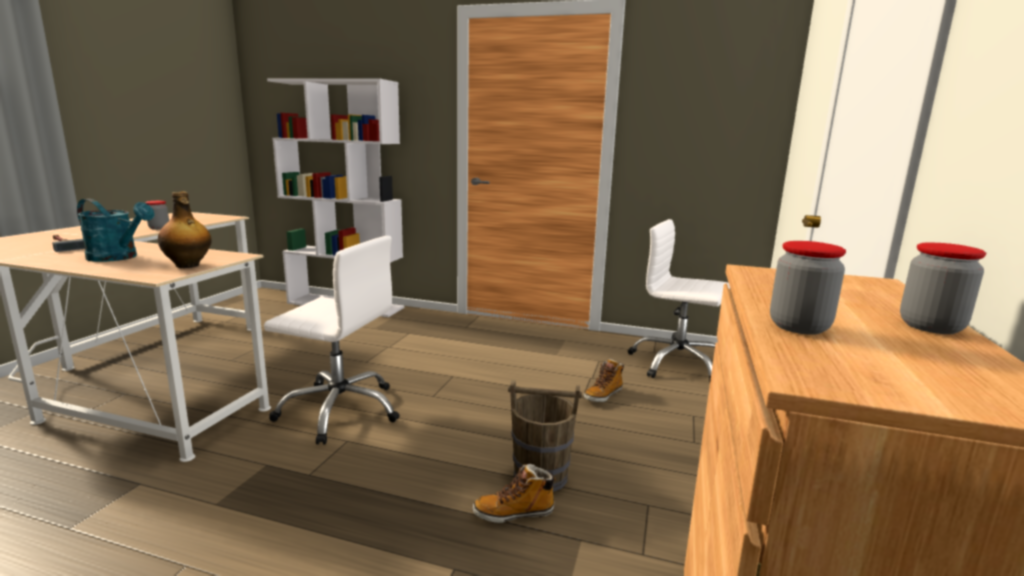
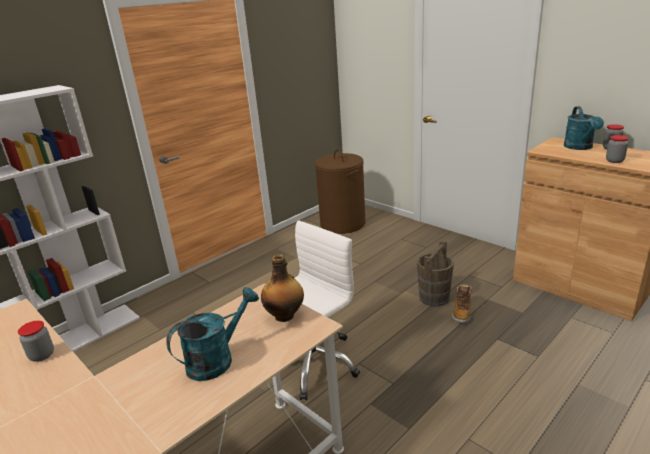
camera: 60 degrees left, 10 degrees up
hammer [52,235,85,252] -> none
boot [584,359,624,402] -> none
white office chair [628,219,730,382] -> brown laundry basket [315,149,365,234]
none -> turquoise watering can [564,106,604,150]

